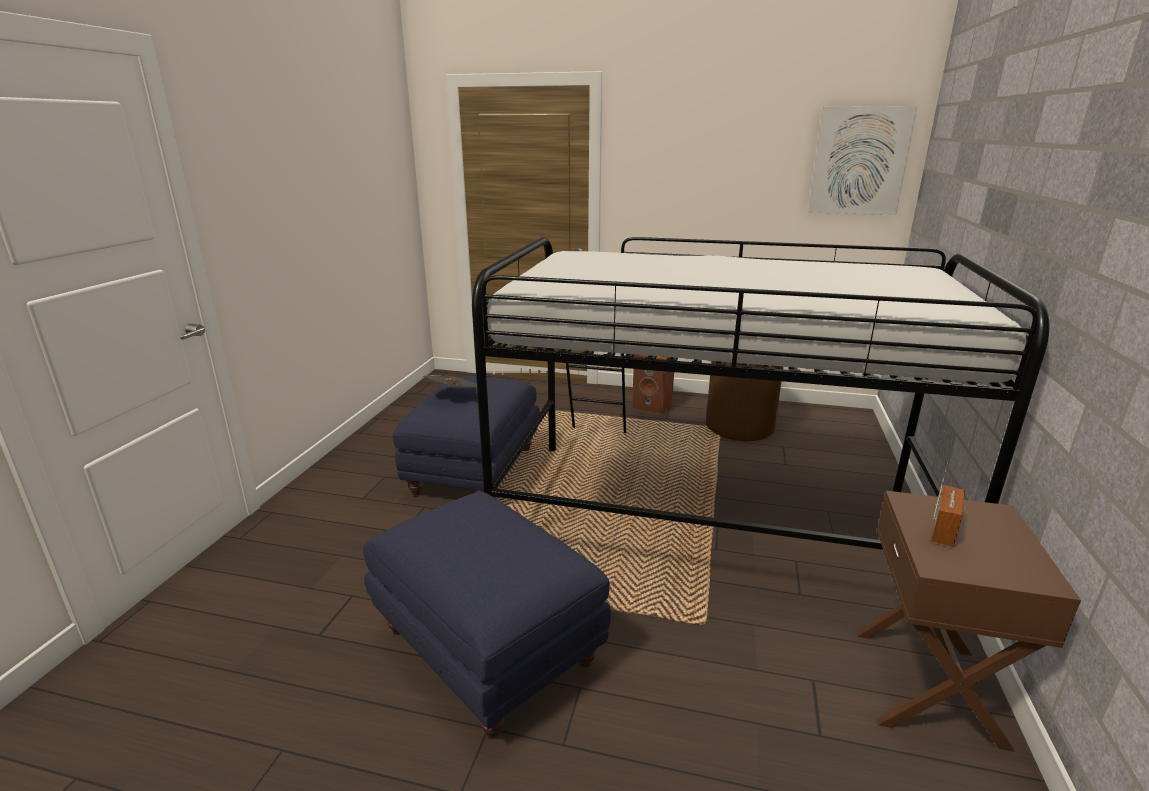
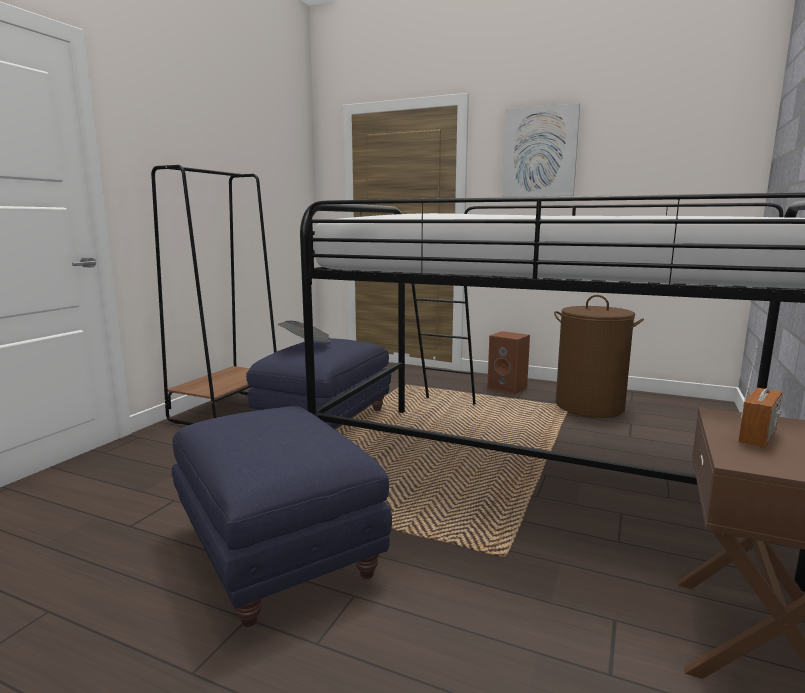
camera: 10 degrees right, 10 degrees down
picture [808,106,917,215] -> picture moved to [502,103,580,197]
none -> clothes rack [151,165,277,425]

